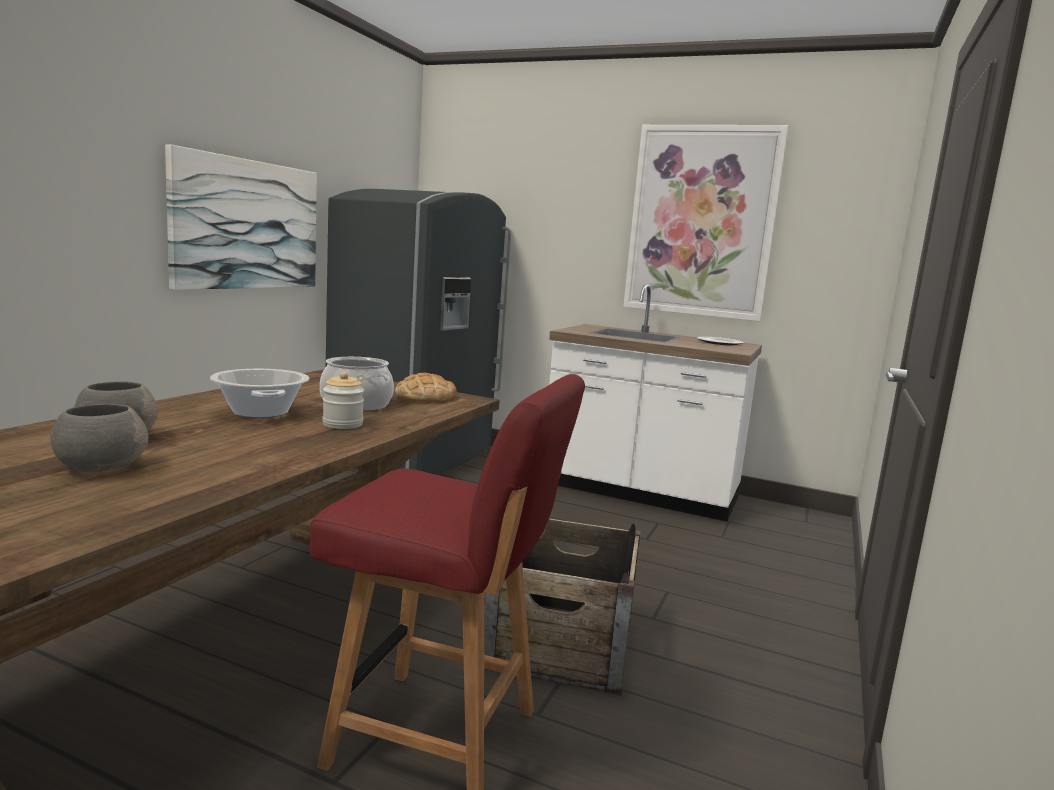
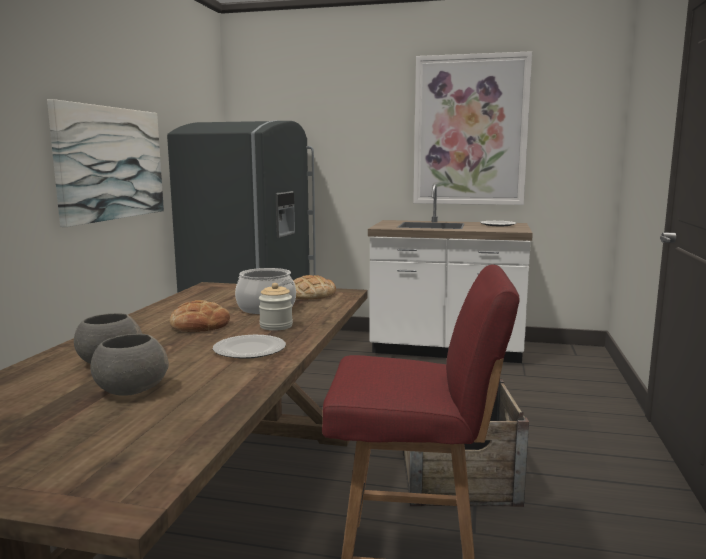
camera: 10 degrees left, 0 degrees up
cooking pot [210,369,309,418] -> bread [170,300,230,332]
none -> plate [213,335,286,359]

